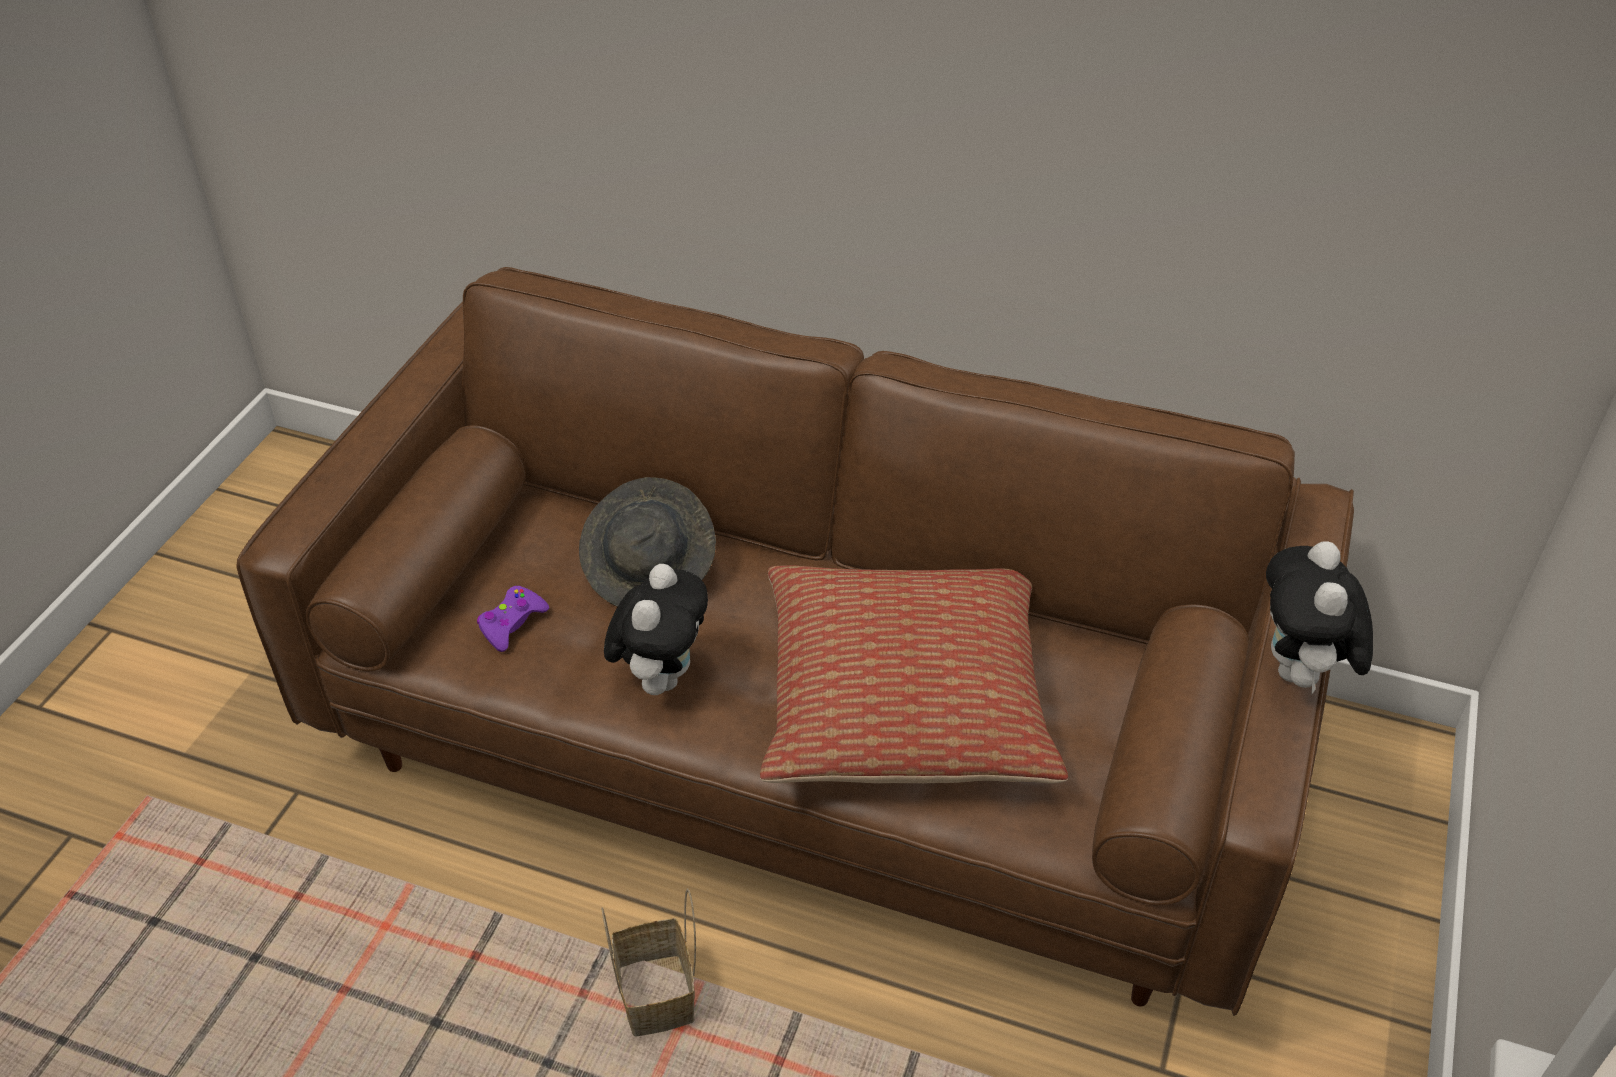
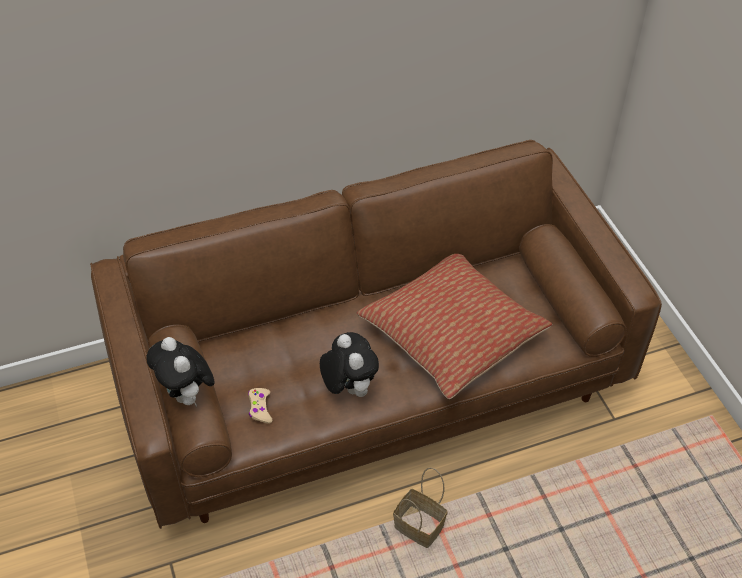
camera: 40 degrees left, 5 degrees up
purple game controller [477,586,549,652] -> beige game controller [248,388,272,424]
grey hat [579,477,716,607] -> none
plush toy [1266,541,1373,695] -> plush toy moved to [147,337,214,408]

